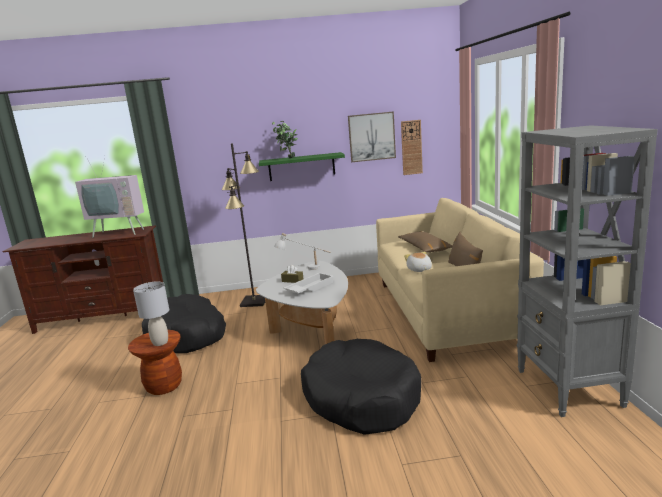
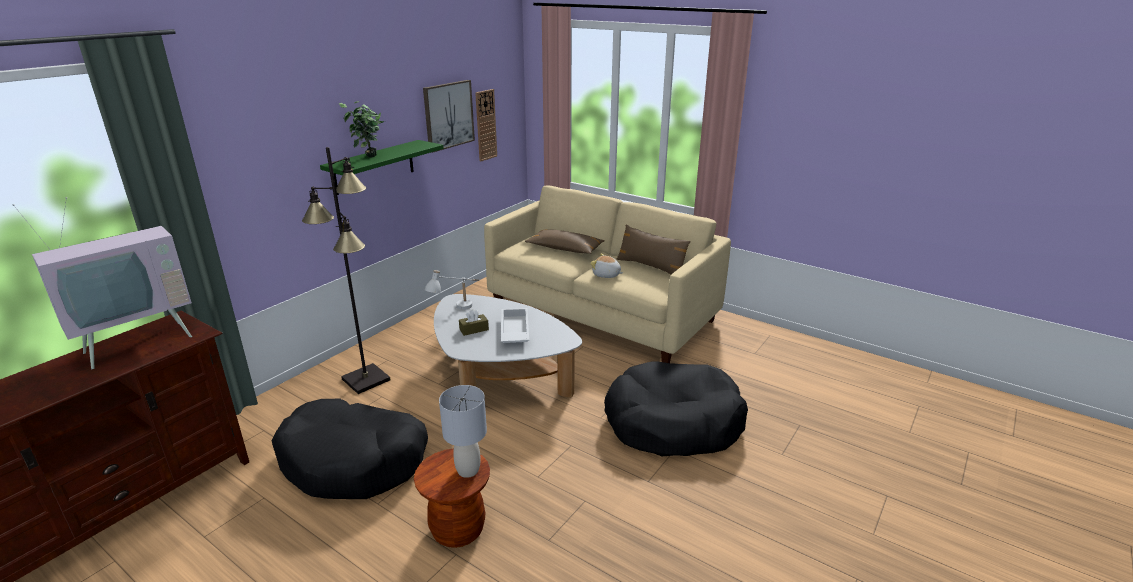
camera: 50 degrees left, 10 degrees up
grey bookcase [517,125,658,417] -> none

